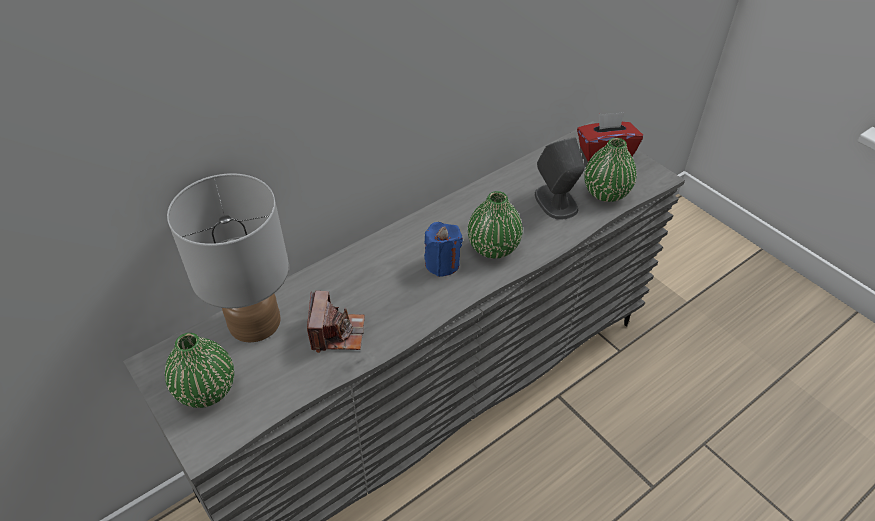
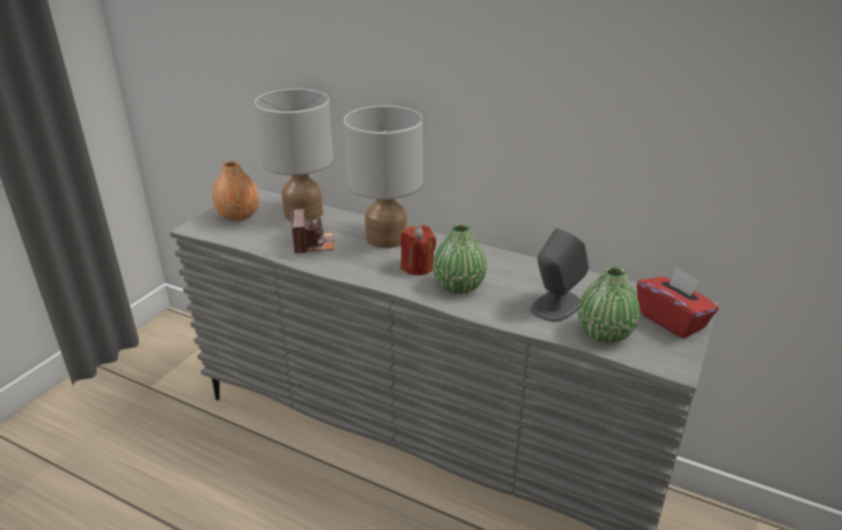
camera: 65 degrees right, 15 degrees down
green vase [165,333,234,408] -> orange vase [212,161,259,221]
camera [307,291,365,353] -> camera turned 75 degrees counterclockwise [290,209,335,254]
blue candle [424,222,463,277] -> red candle [401,225,436,275]
none -> grey table lamp [344,106,423,248]

